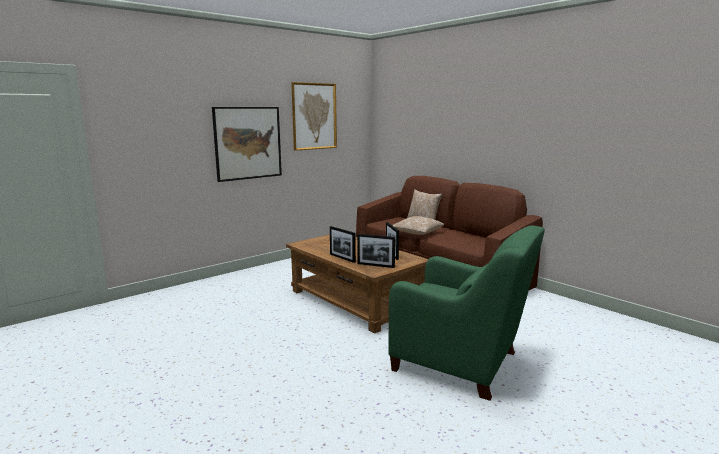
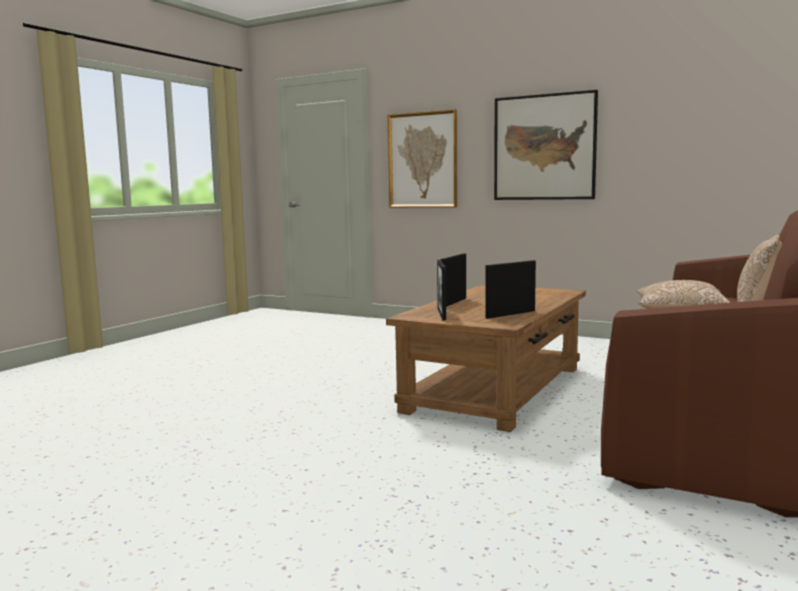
camera: 70 degrees right, 5 degrees down
picture [291,82,337,151] -> picture moved to [388,109,457,208]
green armchair [388,226,545,401] -> none

